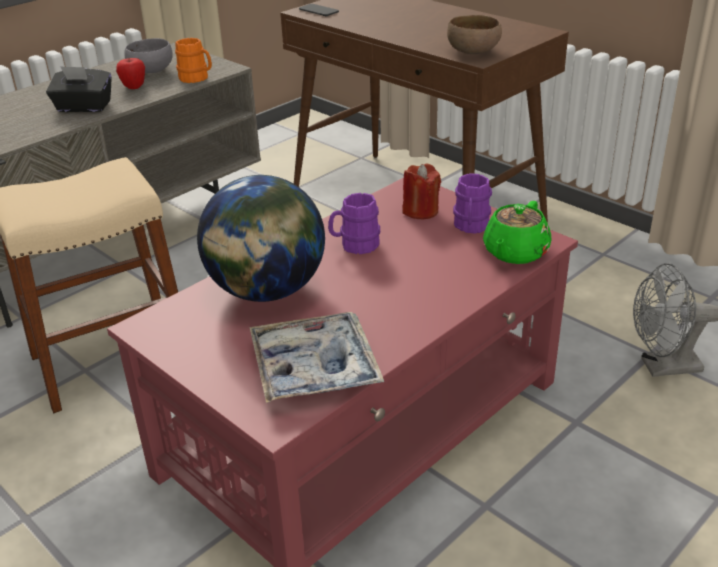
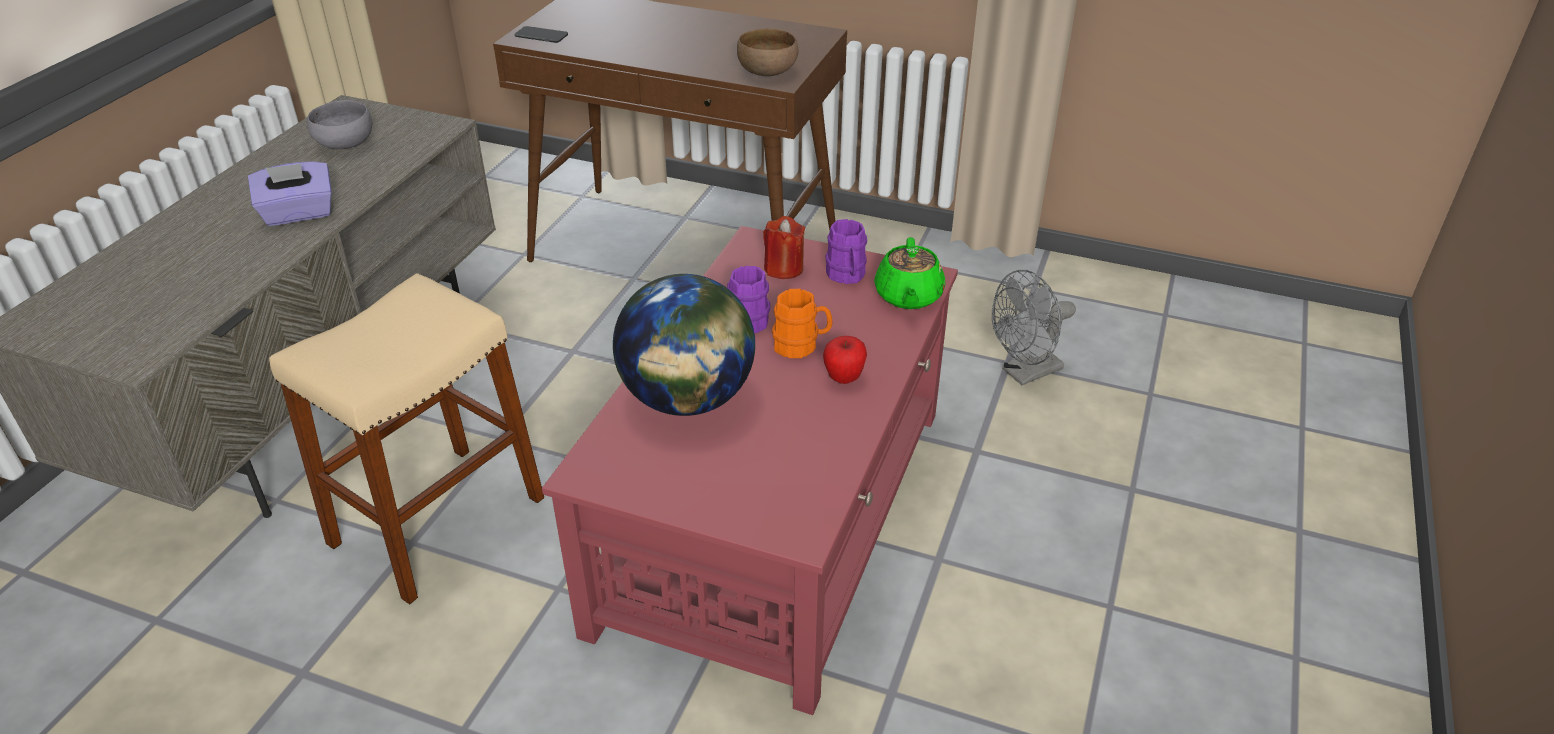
camera: 25 degrees left, 5 degrees up
black tissue box [46,66,112,112] -> purple tissue box [248,161,332,226]
apple [116,58,145,89] -> apple moved to [823,336,867,384]
orange mug [175,38,212,83] -> orange mug moved to [772,289,833,358]
tray [249,312,384,403] -> none

